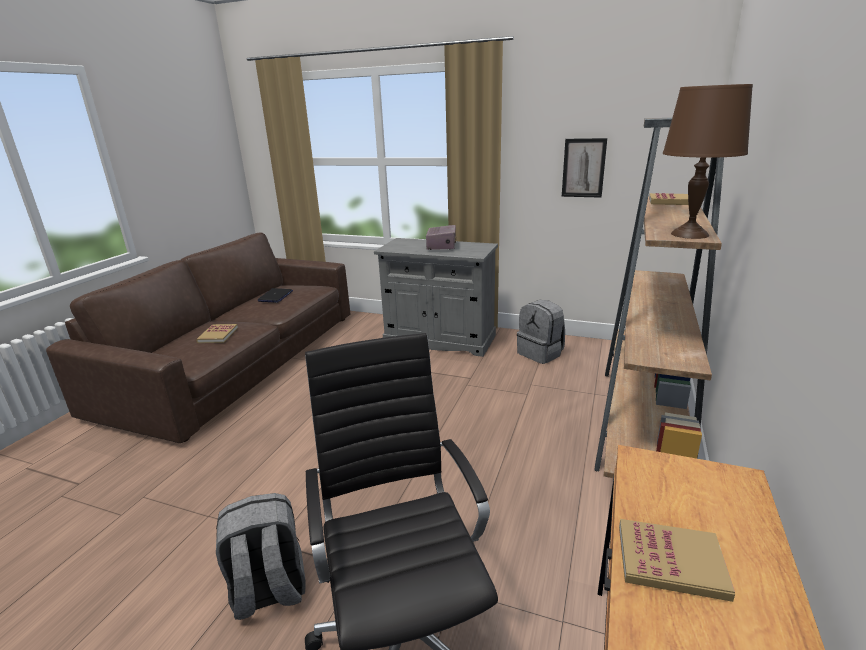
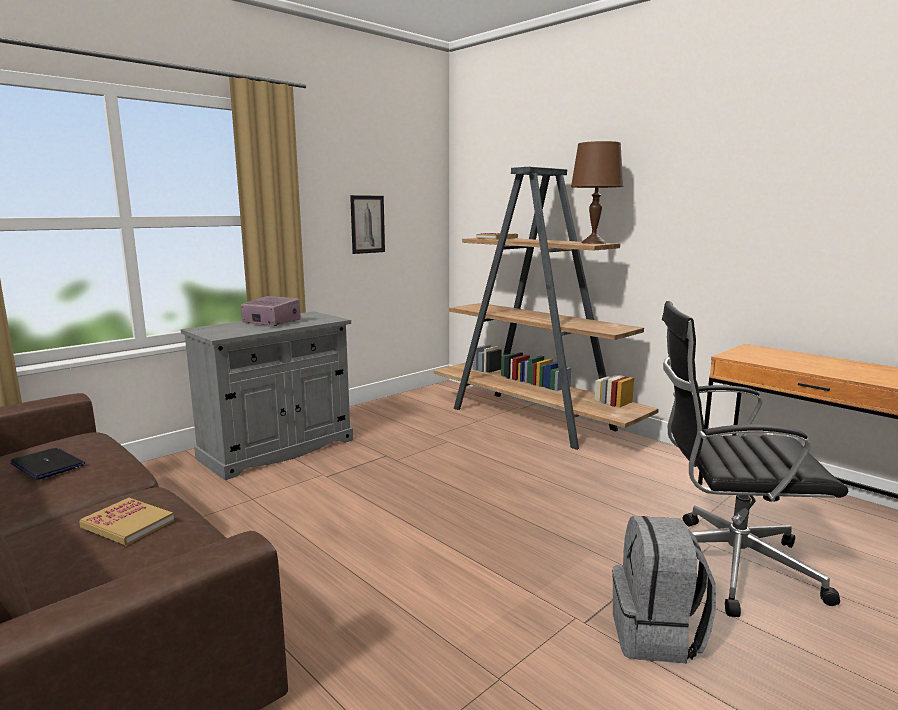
camera: 65 degrees left, 10 degrees down
grey backpack [517,300,565,364] -> none
book [619,519,735,602] -> none

